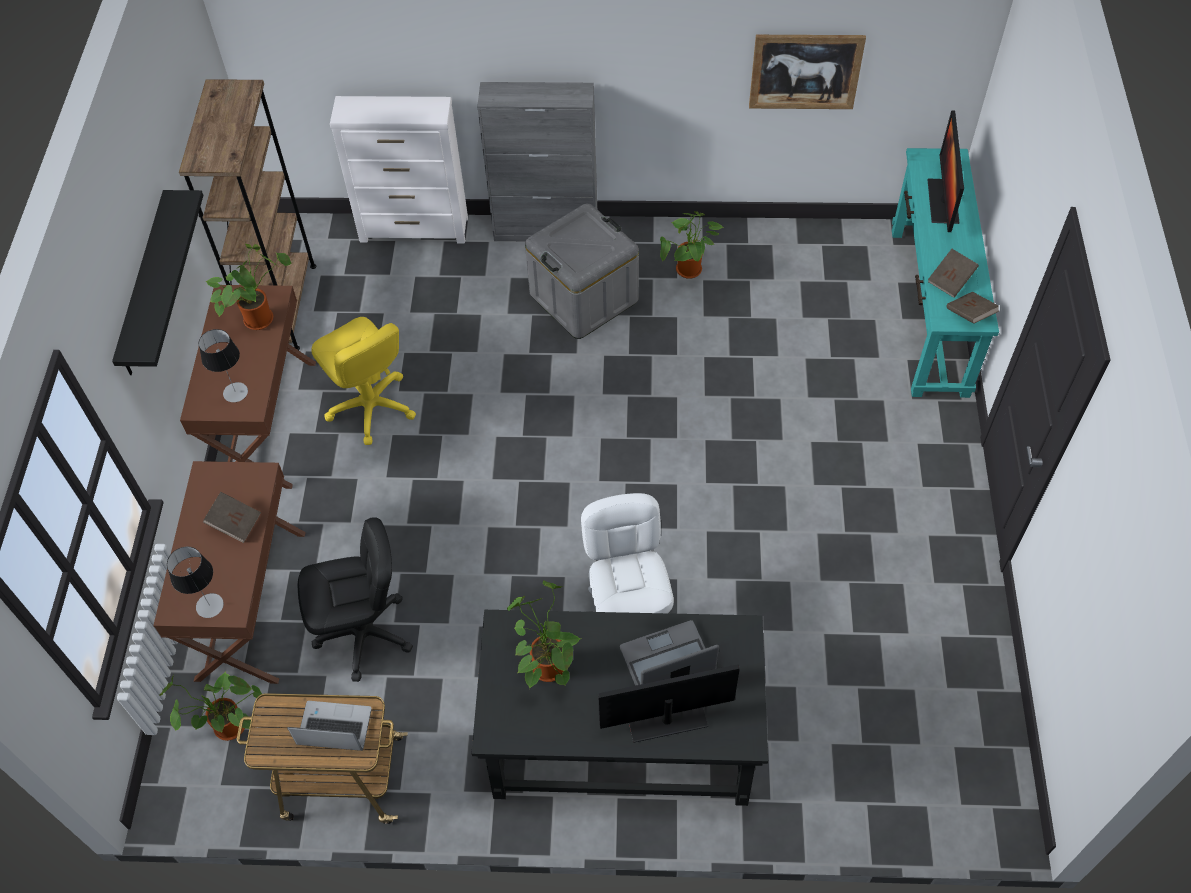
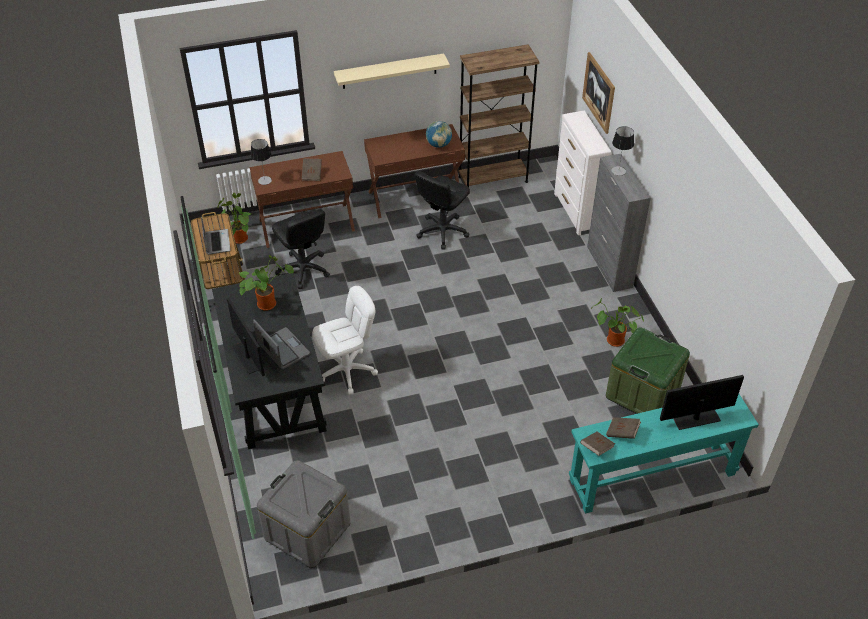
camera: 70 degrees right, 10 degrees down
black shelf [112,190,203,375] -> beige shelf [334,53,450,89]
table lamp [199,329,248,402] -> table lamp moved to [612,126,634,176]
potted plant [206,244,291,330] -> globe [426,121,452,148]
yellow office chair [311,317,416,445] -> black office chair [414,171,470,250]
grey storage box [525,203,639,339] -> grey storage box moved to [257,460,350,568]
picture [749,35,866,109] -> picture moved to [582,52,615,134]
none -> green storage box [606,327,690,414]

